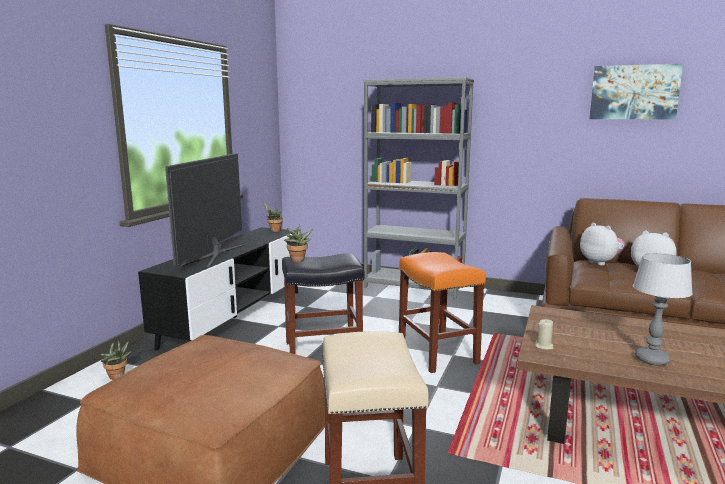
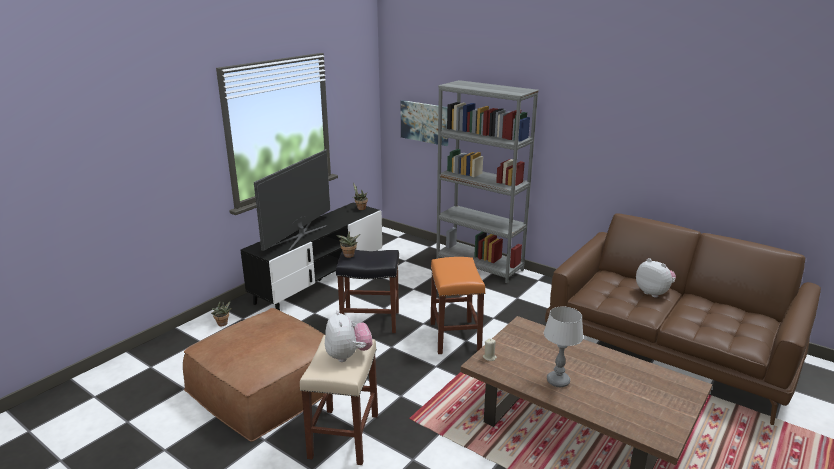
camera: 15 degrees right, 10 degrees up
plush toy [580,223,625,265] -> plush toy moved to [325,310,373,362]
picture [589,64,683,120] -> picture moved to [400,100,448,146]

